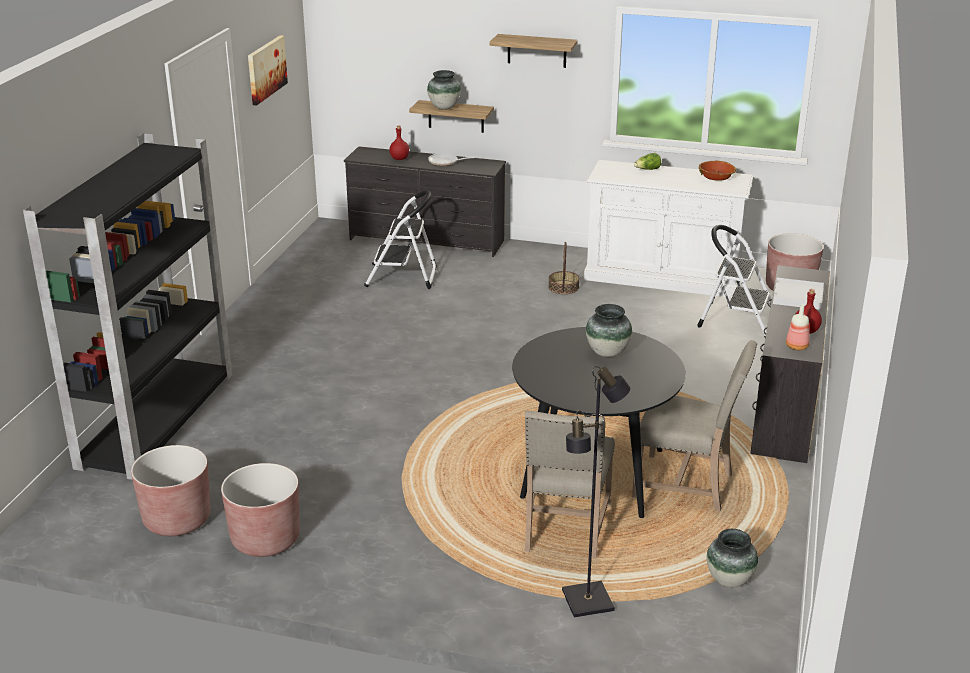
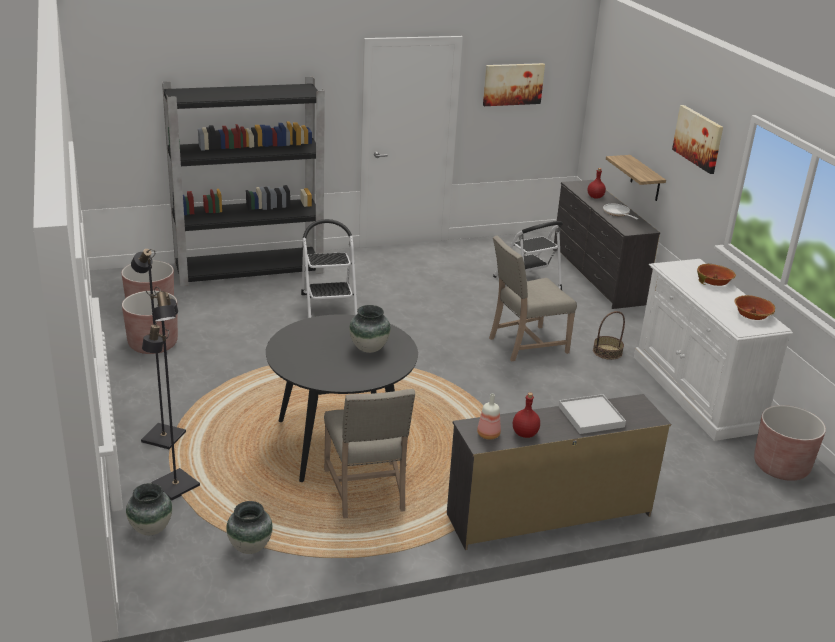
camera: 55 degrees right, 0 degrees up
vase [427,70,461,110] -> vase moved to [126,483,172,535]
shelf [489,34,578,68] -> picture [672,105,723,174]
beige chair [525,411,615,559] -> beige chair moved to [489,236,577,361]
lettuce [634,153,661,170] -> bowl [697,264,736,286]
step ladder [697,225,772,337] -> step ladder moved to [301,219,358,318]
none -> black floor lamp [131,249,186,449]

